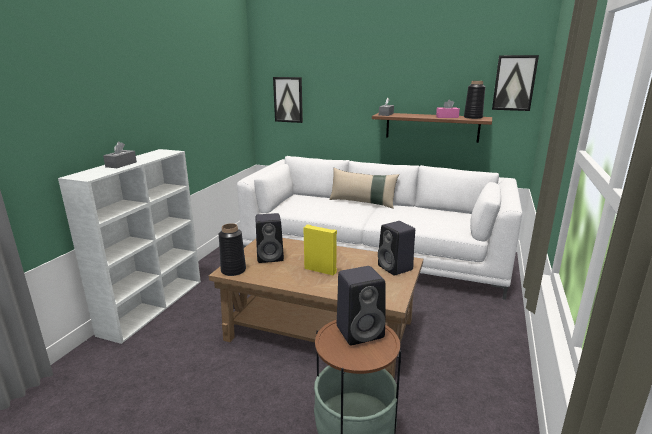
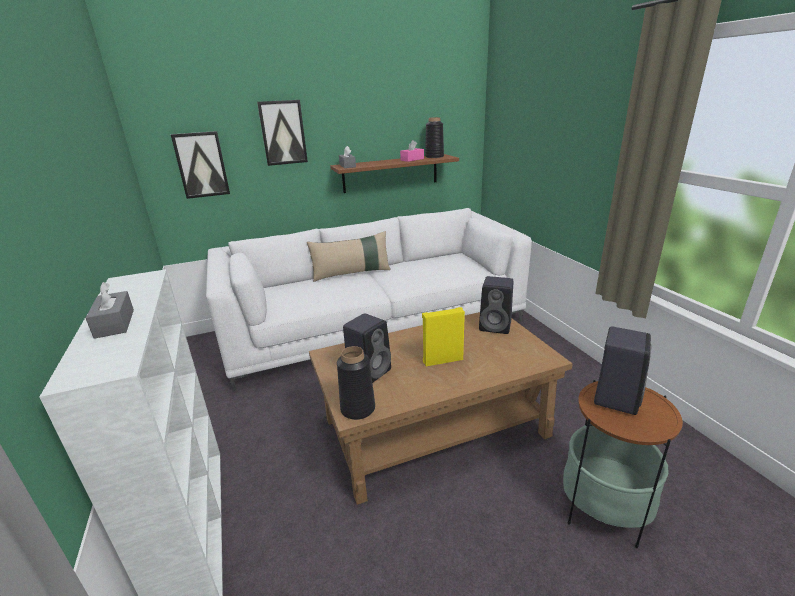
camera: 40 degrees left, 5 degrees up
picture [492,55,539,111] -> picture moved to [257,100,308,166]

